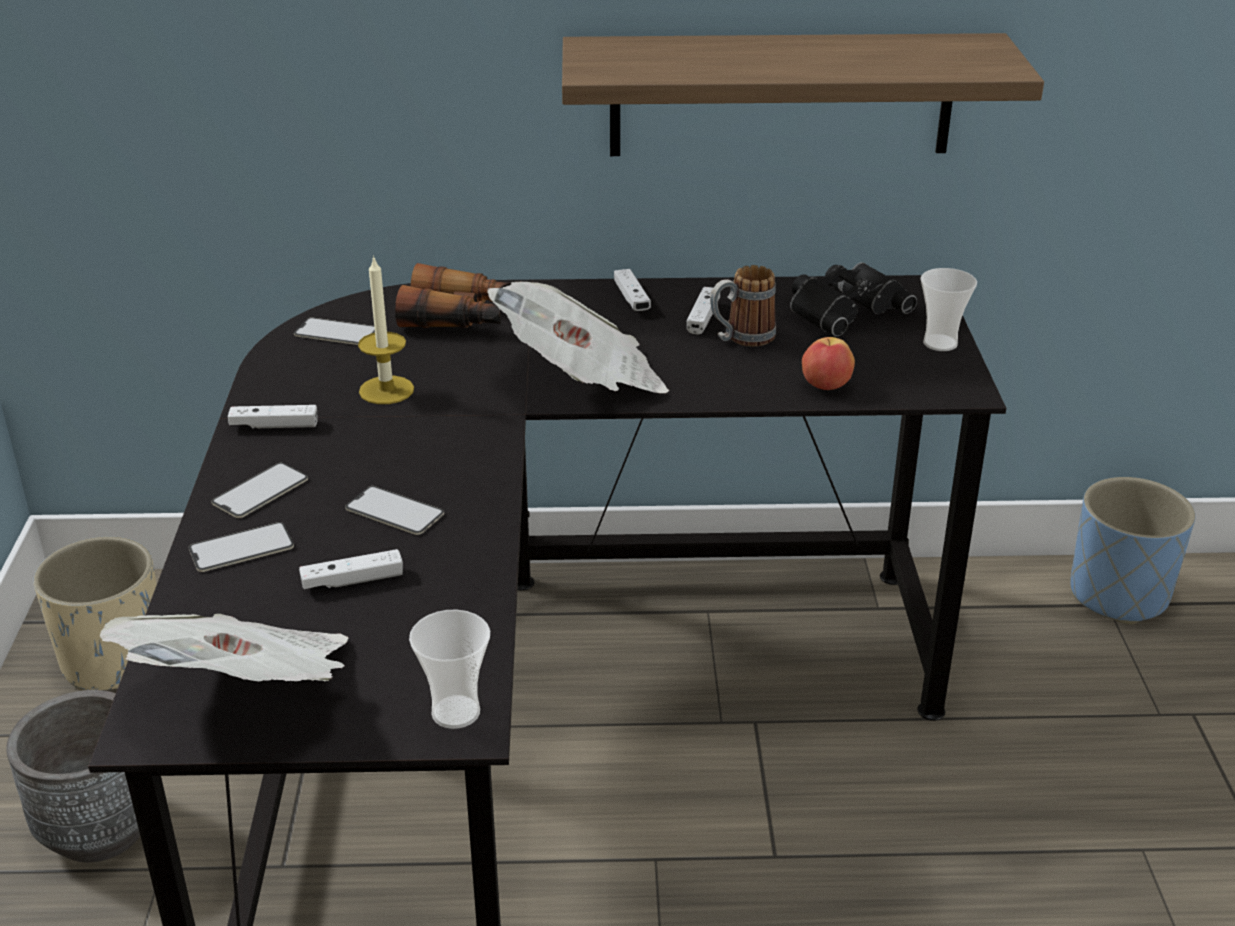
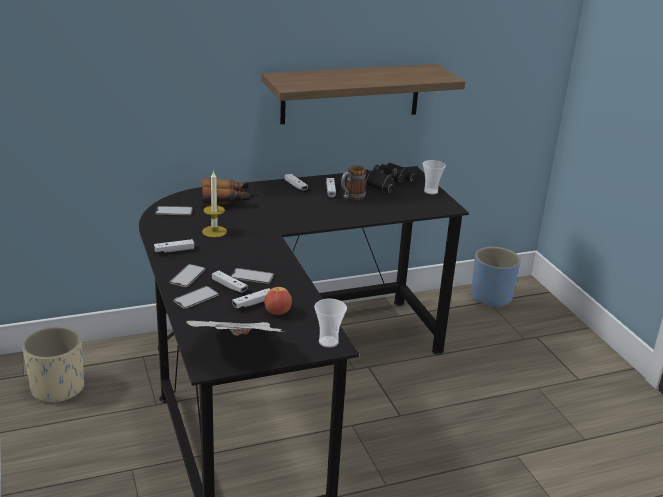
camera: 20 degrees left, 5 degrees down
grey planter [6,690,140,862] -> none
newspaper [487,282,670,393] -> none
apple [802,337,855,390] -> apple moved to [264,287,292,315]
none -> white game controller [212,270,248,293]

